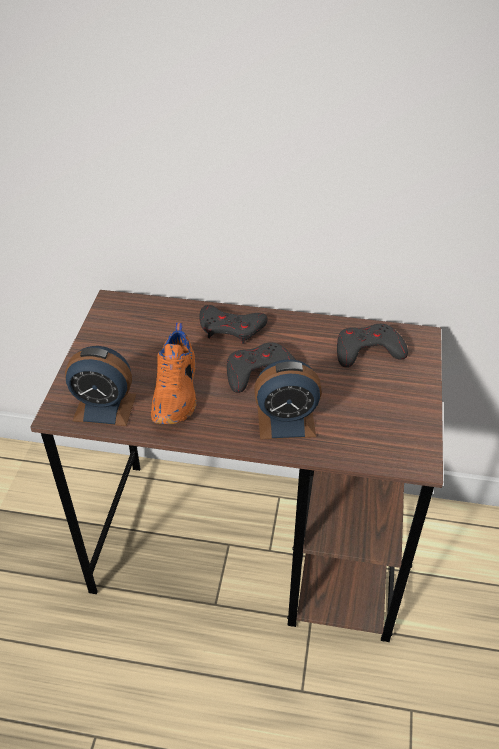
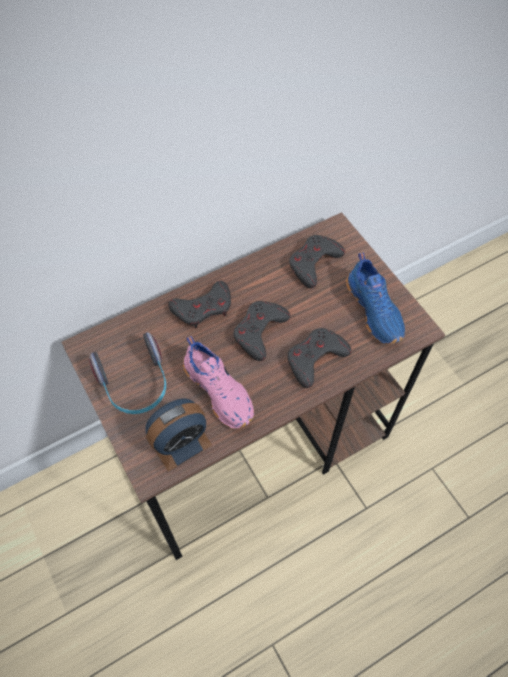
camera: 40 degrees left, 15 degrees up
orange shoe [151,323,197,424] -> pink shoe [183,336,254,429]
alarm clock [254,359,322,439] -> grey game controller [288,328,351,388]
none -> headphones [89,332,166,414]
none -> blue shoe [346,253,405,344]

